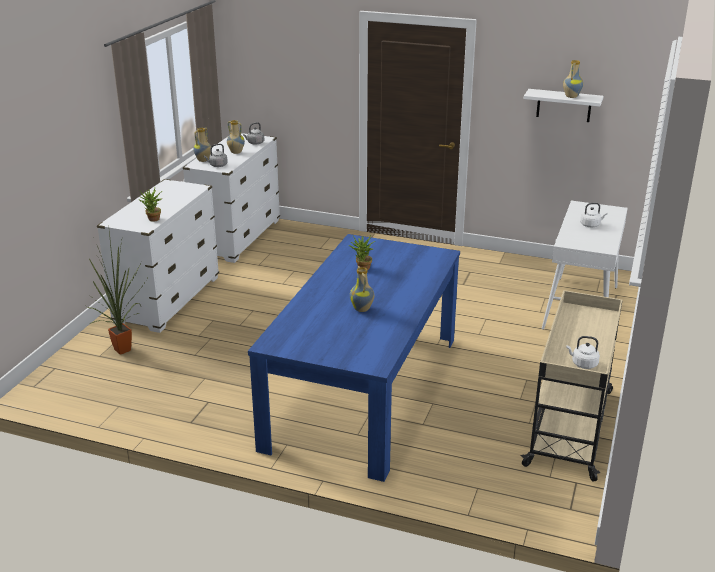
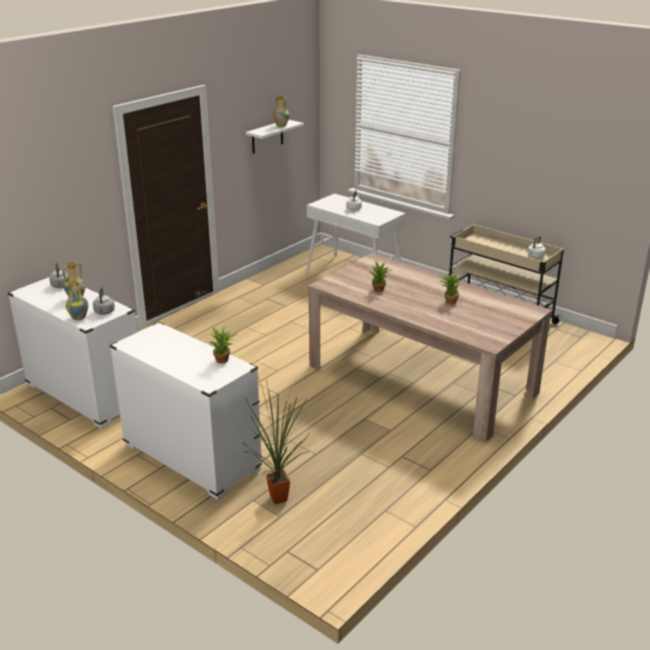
camera: 70 degrees left, 0 degrees up
blue dining table [248,234,460,482] -> beige dining table [307,253,553,442]
vase [350,266,374,312] -> potted plant [440,272,461,304]

